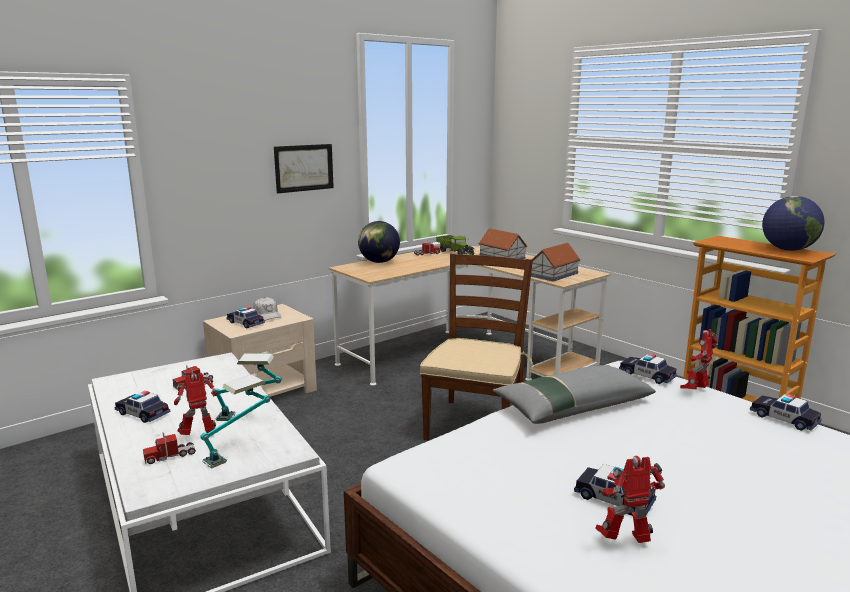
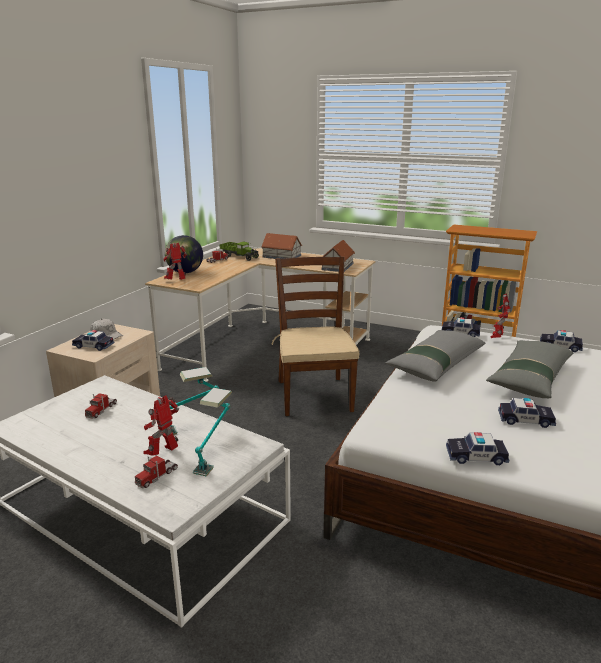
camera: 25 degrees left, 5 degrees up
toy car [114,391,170,423] -> toy car moved to [446,432,509,465]
picture [274,144,334,193] -> none
toy robot [595,456,665,543] -> toy robot moved to [163,243,187,280]
globe [762,196,825,251] -> none
none -> grey pillow [486,340,574,398]

